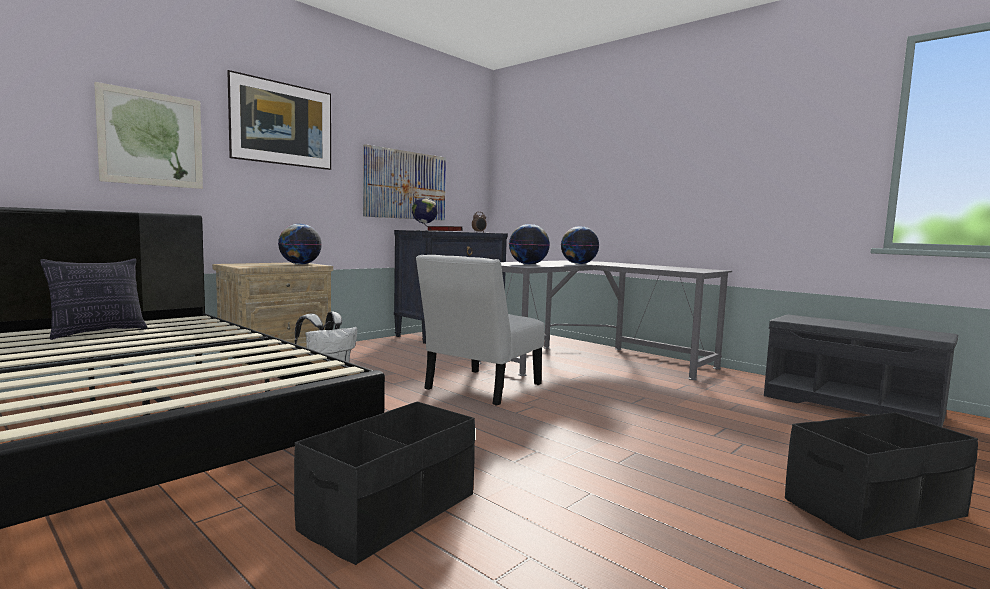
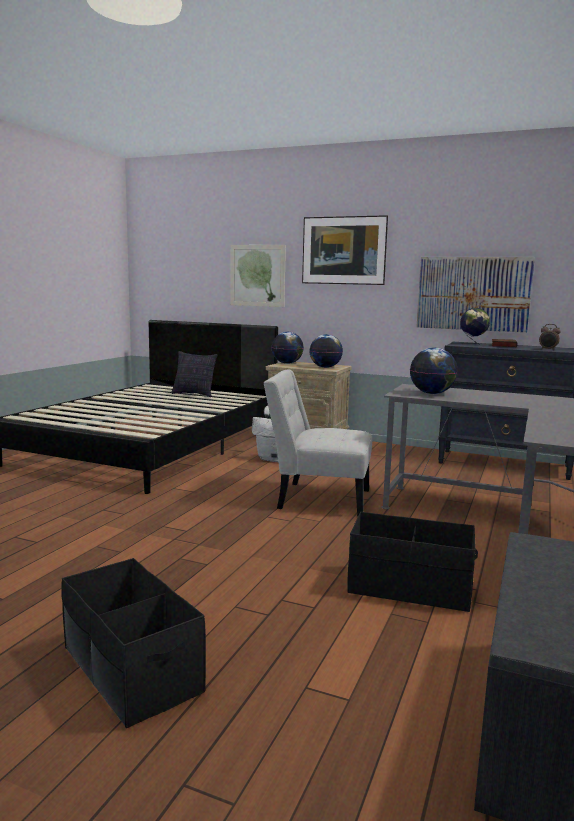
camera: 70 degrees right, 5 degrees up
black storage box [294,402,475,565] -> black storage box moved to [348,512,478,612]
globe [561,226,599,264] -> globe moved to [272,332,304,364]

